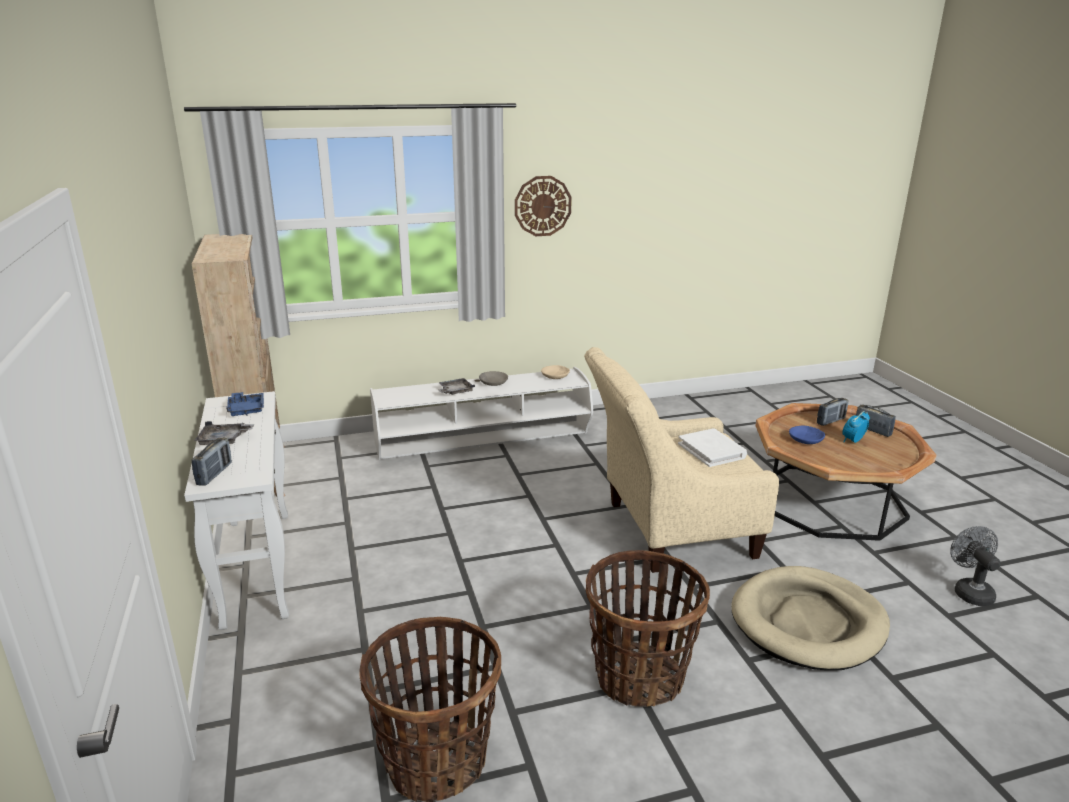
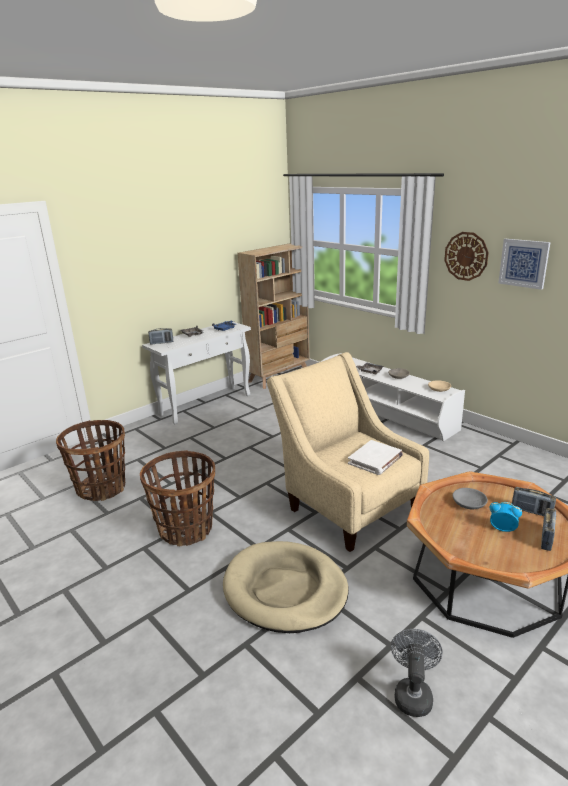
camera: 65 degrees right, 0 degrees up
blue bowl [789,426,825,444] -> grey bowl [453,488,488,509]
grey fan [950,526,1001,606] -> grey fan turned 45 degrees counterclockwise [391,629,442,717]
none -> picture [498,239,551,290]

